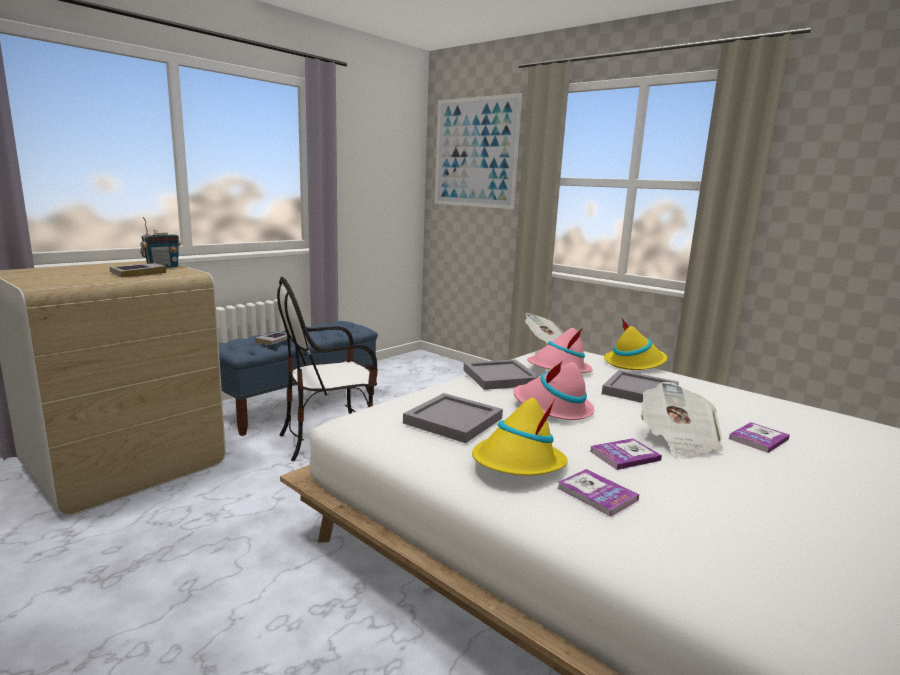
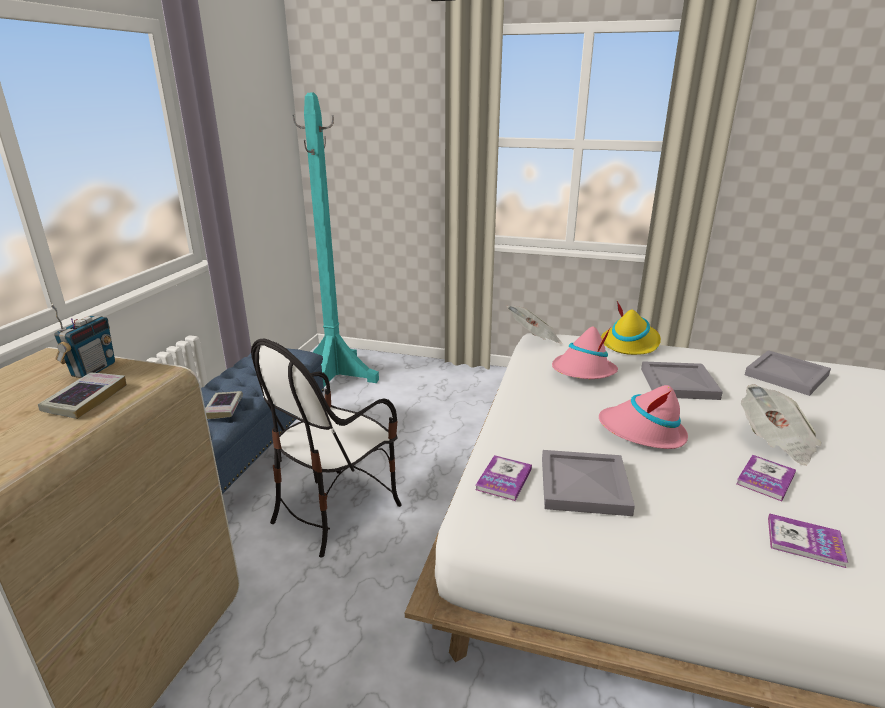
camera: 25 degrees left, 10 degrees up
picture [435,93,522,209] -> none
grey tray [464,359,540,390] -> grey tray moved to [745,350,831,396]
yellow hat [472,398,568,475] -> none
book [729,422,790,453] -> book moved to [475,455,532,501]
none -> turquoise clothes rack [292,93,379,387]

